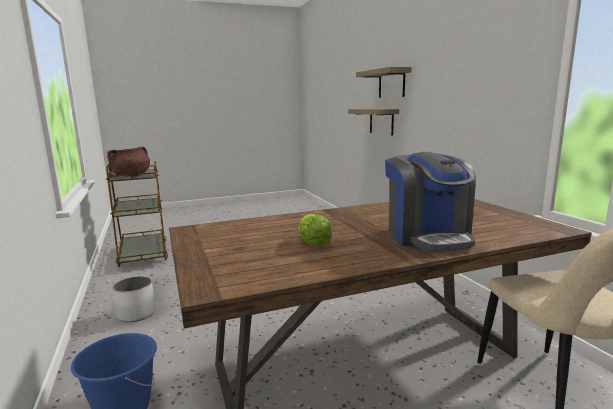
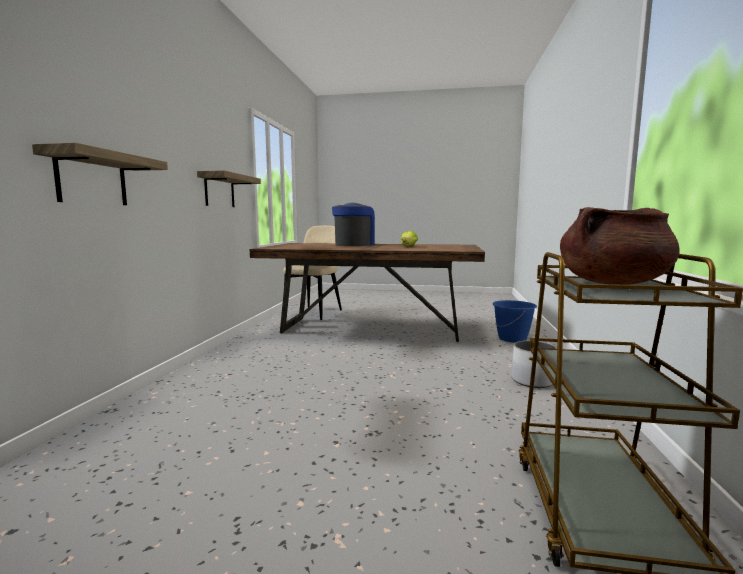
camera: 150 degrees left, 5 degrees down
shelf [356,67,412,98] -> shelf moved to [197,170,261,207]

